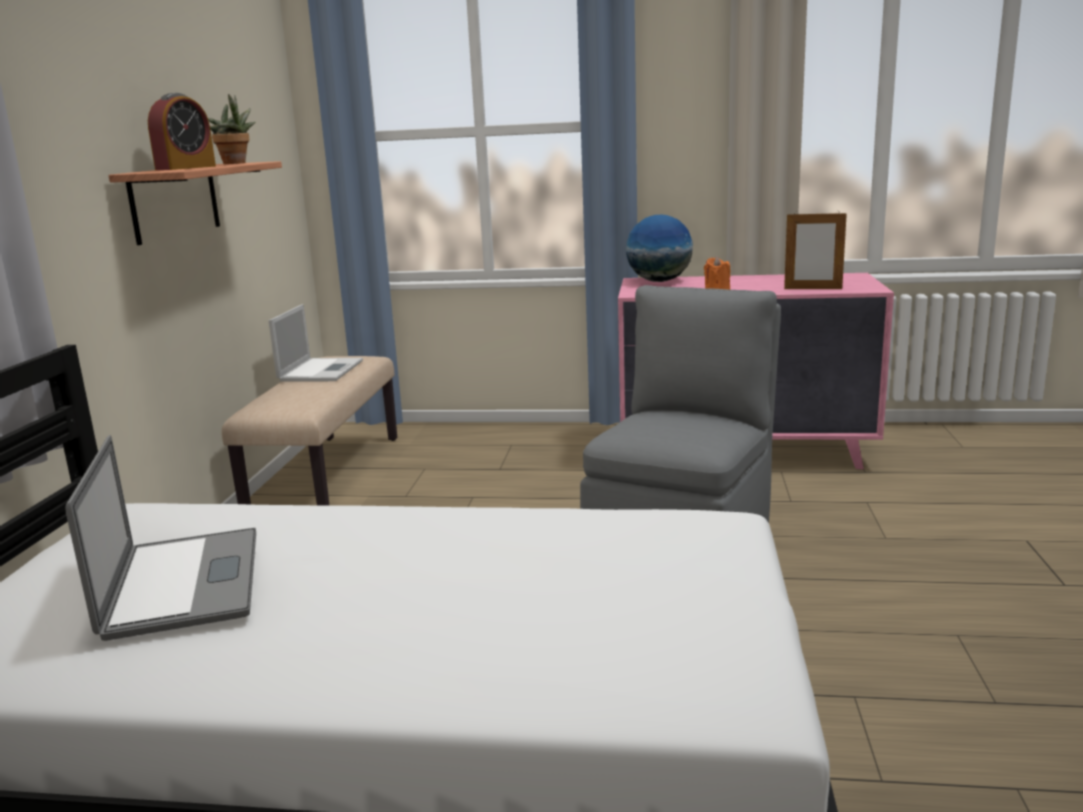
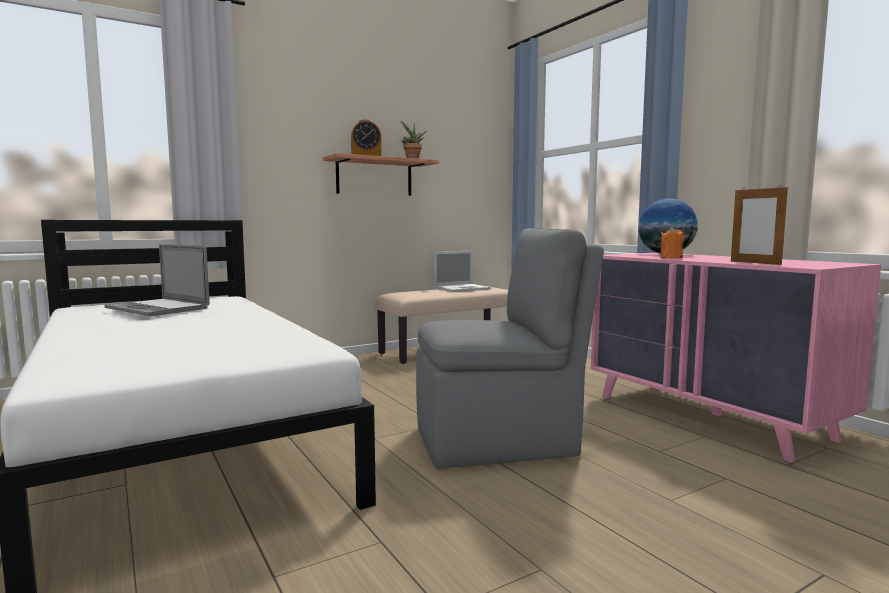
camera: 50 degrees right, 10 degrees down
laptop [65,435,256,641] -> laptop turned 90 degrees clockwise [105,244,210,316]

